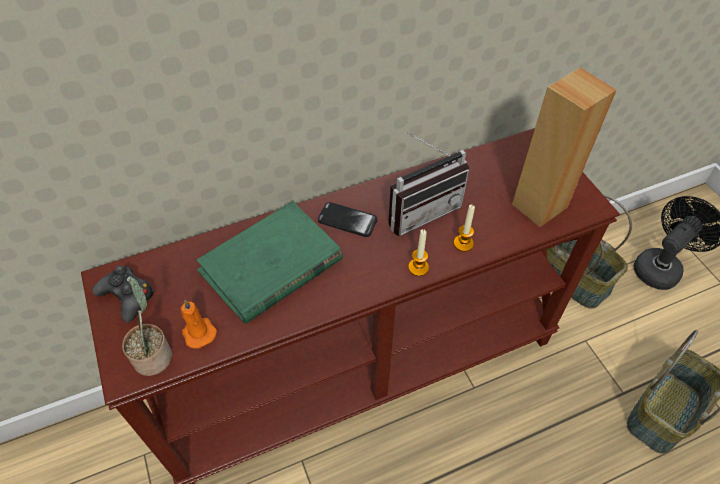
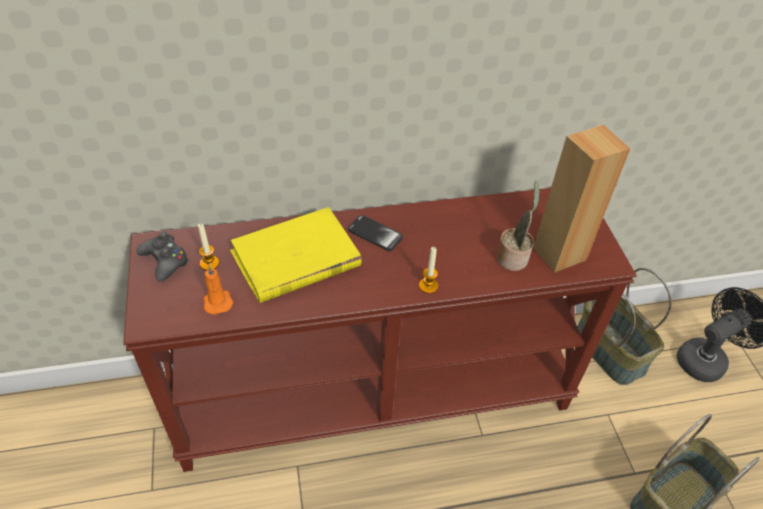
camera: 10 degrees right, 5 degrees down
potted plant [122,277,172,376] -> potted plant moved to [496,181,540,271]
green book [196,201,343,324] -> yellow book [230,207,362,303]
radio [388,132,469,236] -> none
candle [454,205,475,252] -> candle moved to [198,223,219,271]

